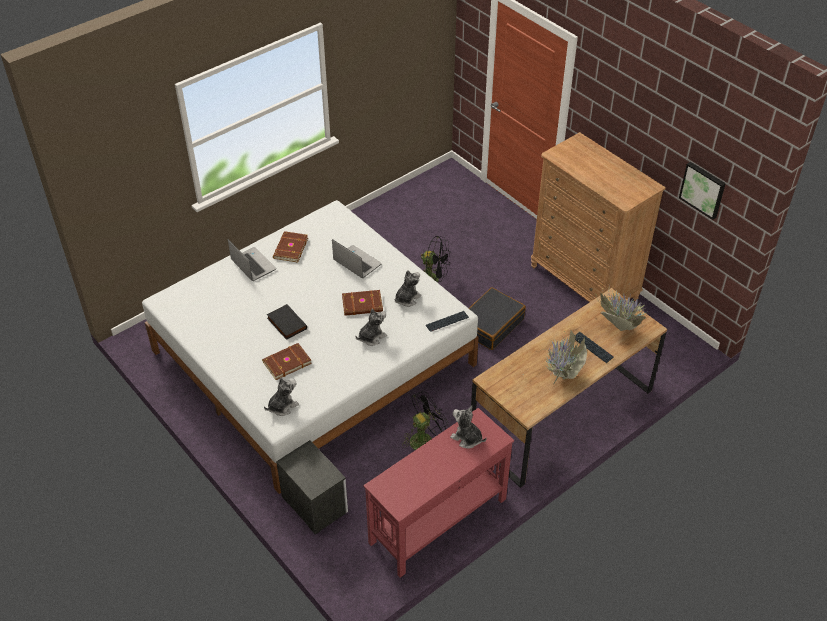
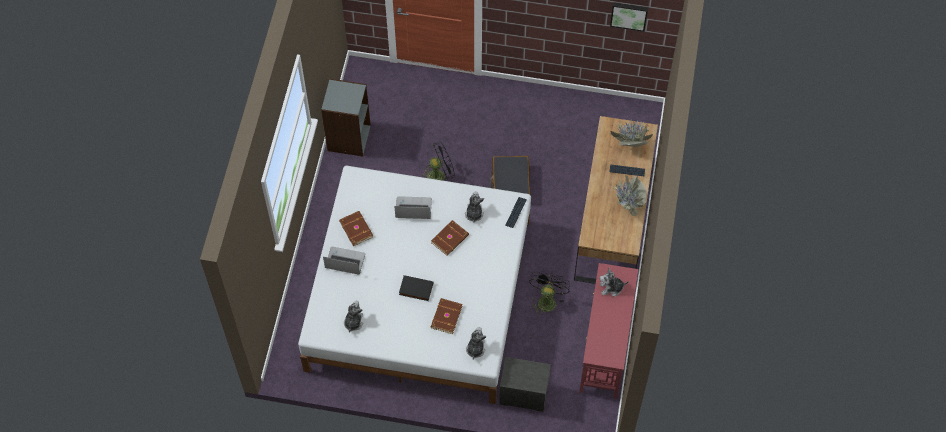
camera: 40 degrees left, 15 degrees up
plush toy [355,308,387,346] -> plush toy moved to [344,301,363,333]
brown dresser [531,132,666,302] -> none
none -> grey bookcase [321,79,371,157]

